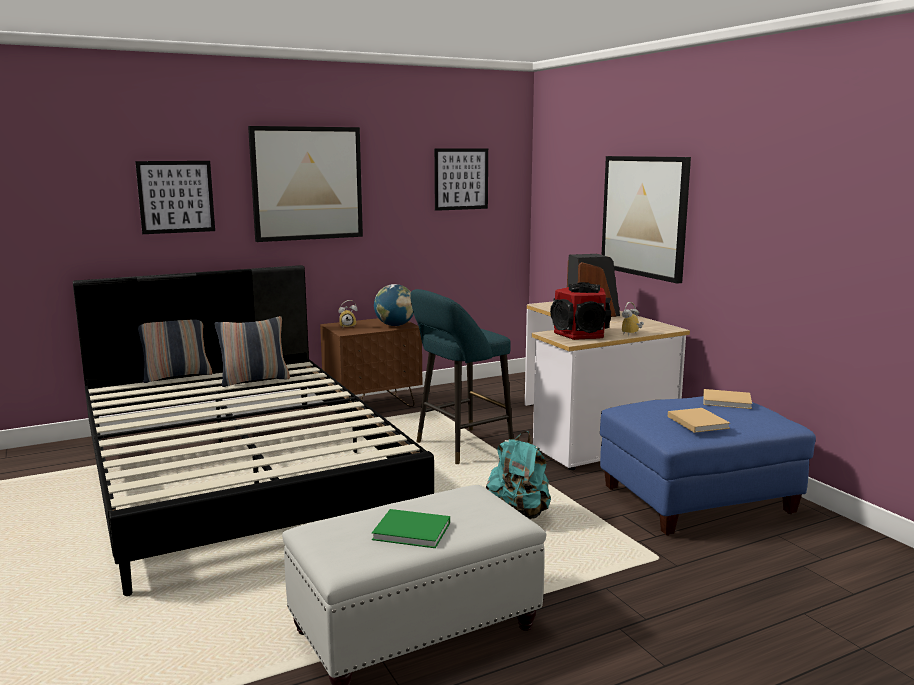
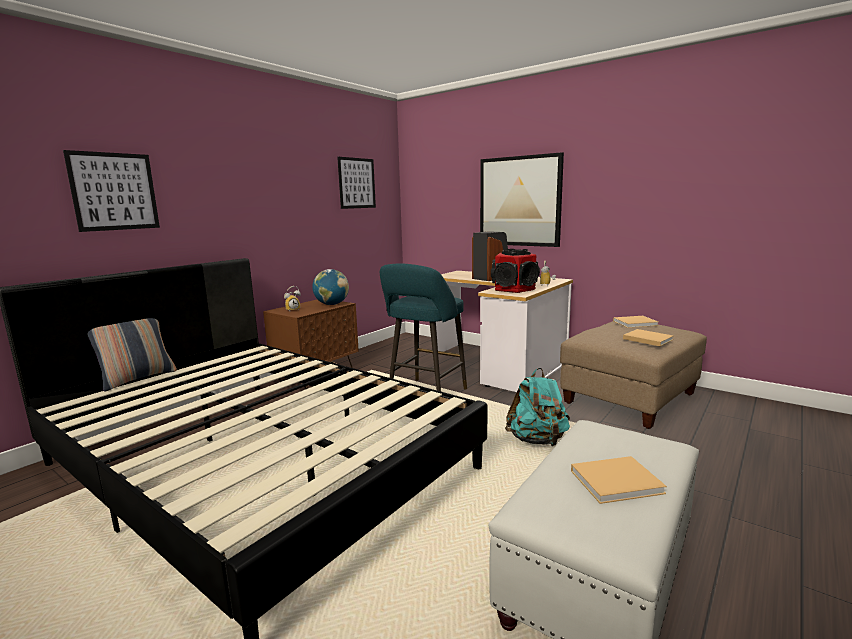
camera: 25 degrees left, 0 degrees up
pillow [215,316,290,387] -> none
picture [248,126,363,242] -> none
green book [372,509,450,548] -> beige book [571,456,667,504]
blue ottoman [600,396,816,535] -> beige ottoman [560,321,707,429]

